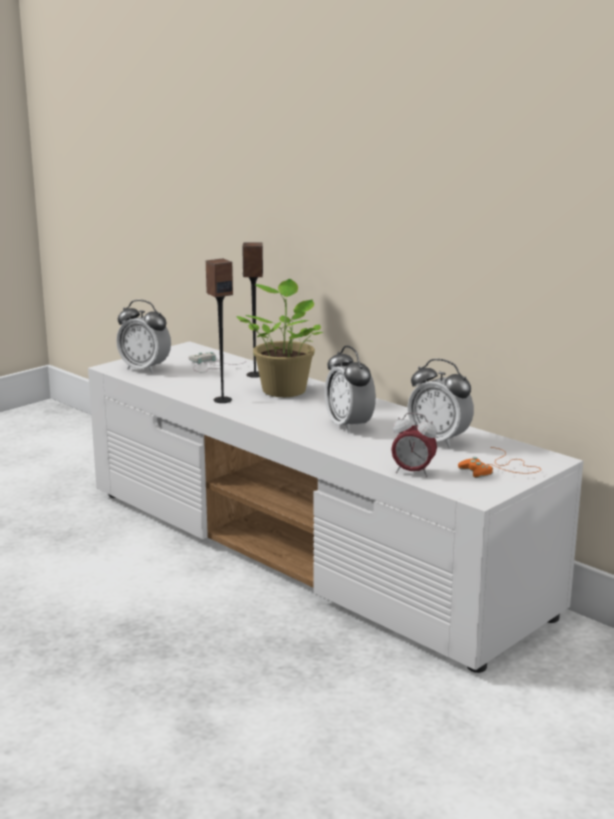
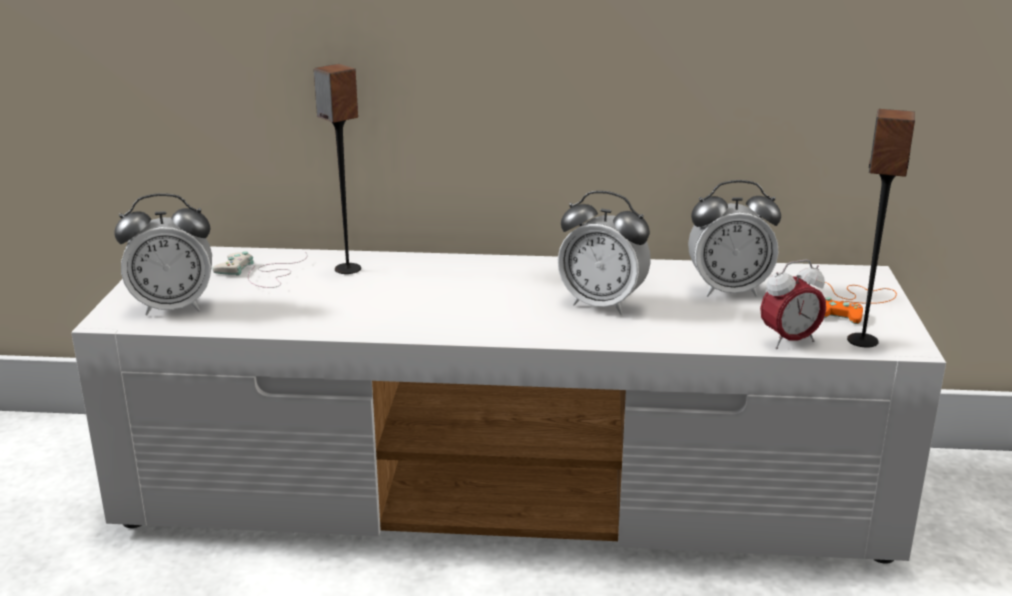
camera: 40 degrees left, 5 degrees up
speaker [206,258,233,403] -> speaker moved to [847,109,915,348]
potted plant [236,279,323,397] -> none

